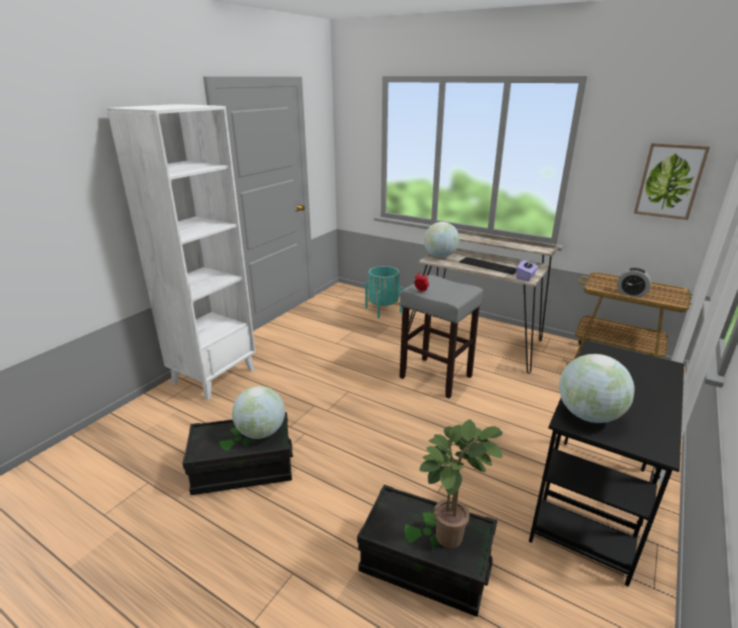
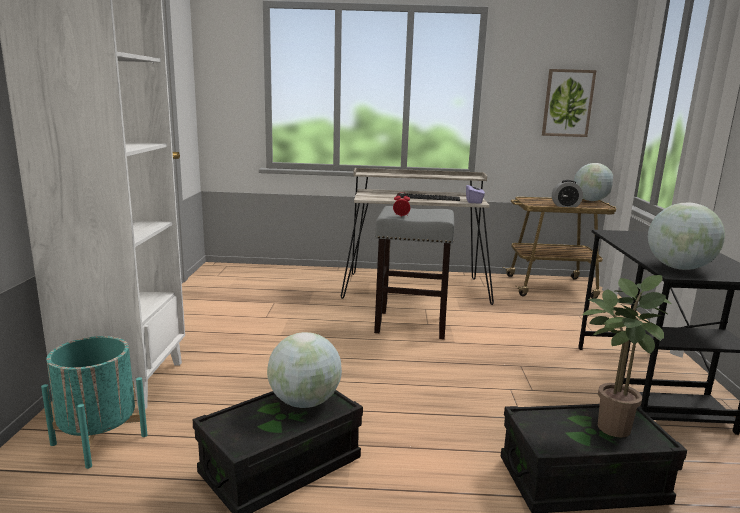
camera: 30 degrees left, 10 degrees down
turquoise planter [365,266,403,318] -> turquoise planter moved to [41,336,147,469]
globe [424,222,460,258] -> globe moved to [574,163,613,201]

